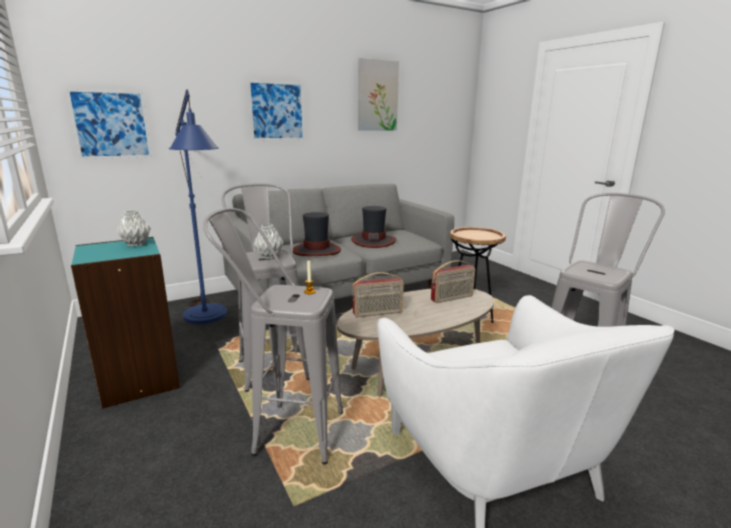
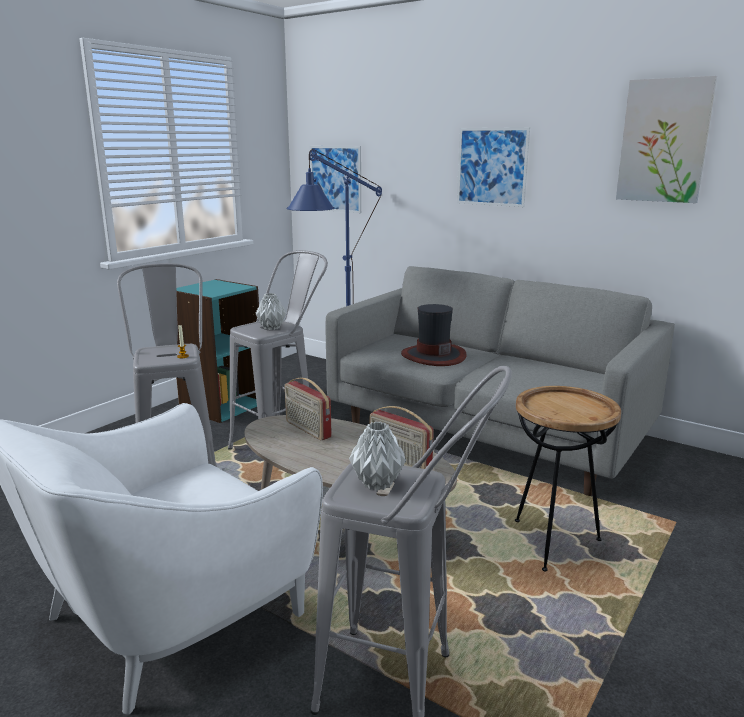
camera: 65 degrees right, 0 degrees up
grey vase [117,210,151,247] -> grey vase moved to [349,422,406,491]
hat [351,206,396,248] -> none

